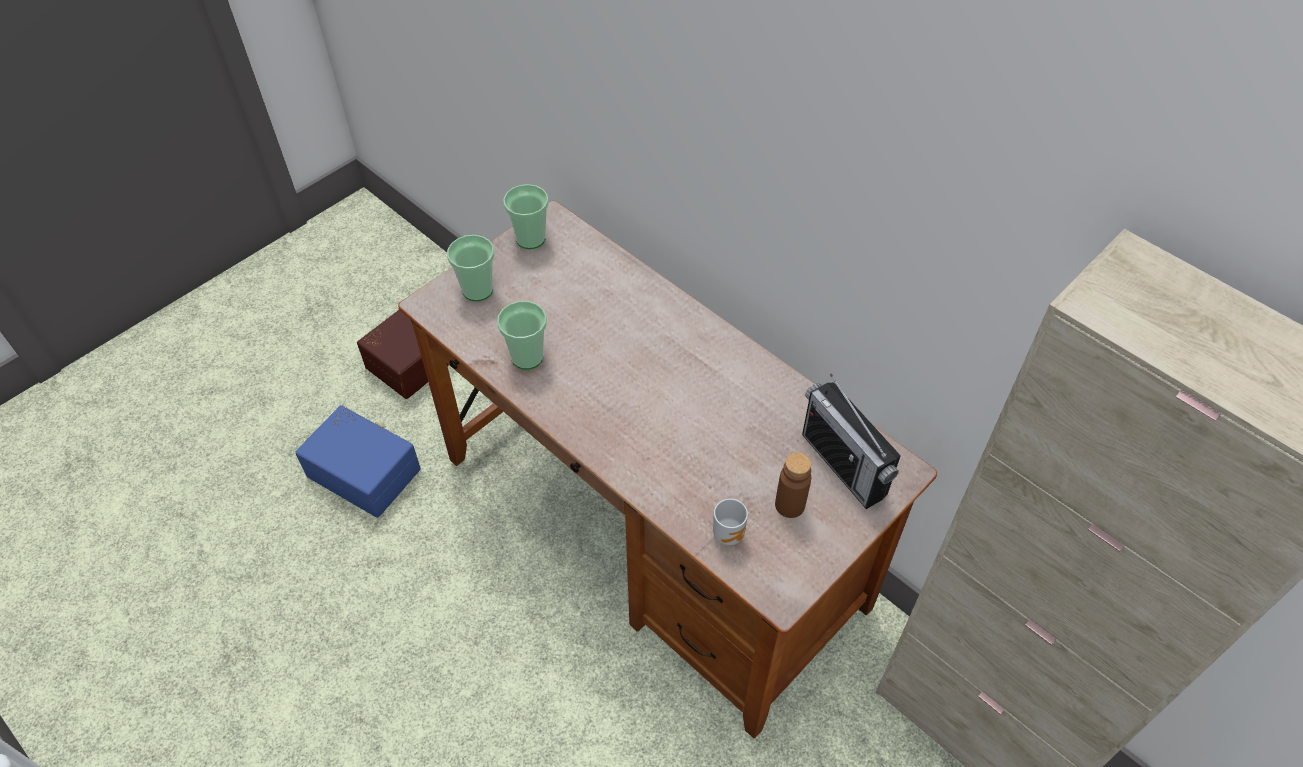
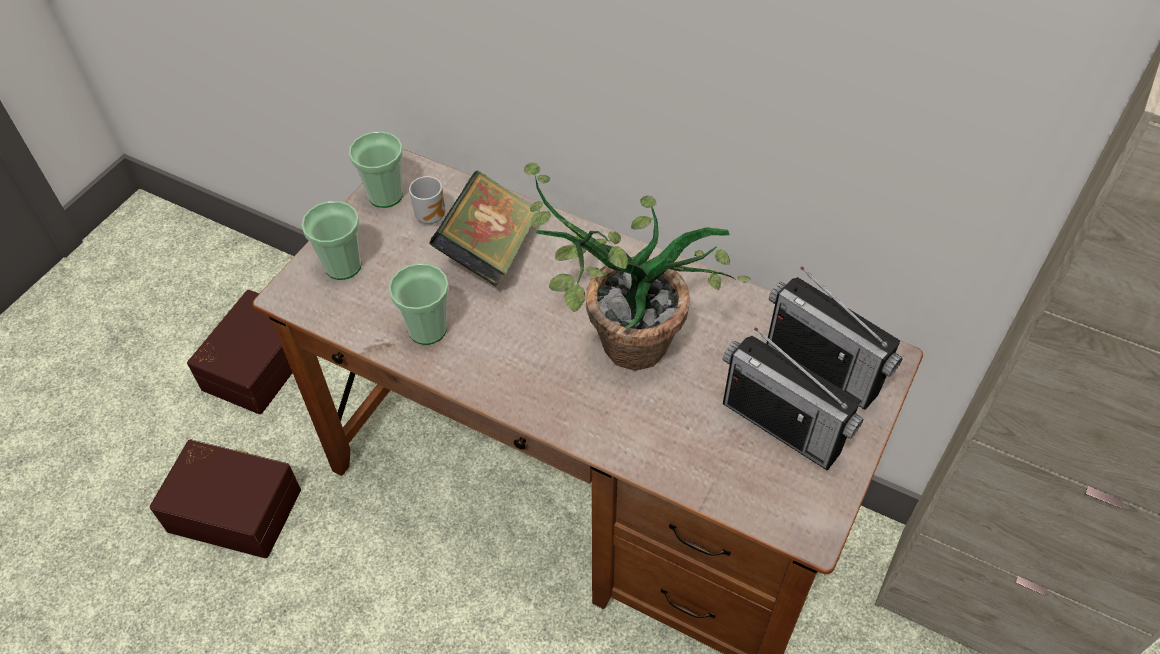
camera: 15 degrees left, 0 degrees up
blue storage box [295,405,421,518] -> brown storage box [150,439,301,558]
mug [713,499,748,545] -> mug moved to [409,176,445,224]
brown bottle [775,452,811,518] -> radio [723,327,864,471]
none -> book [429,171,540,286]
none -> potted plant [524,163,751,371]

